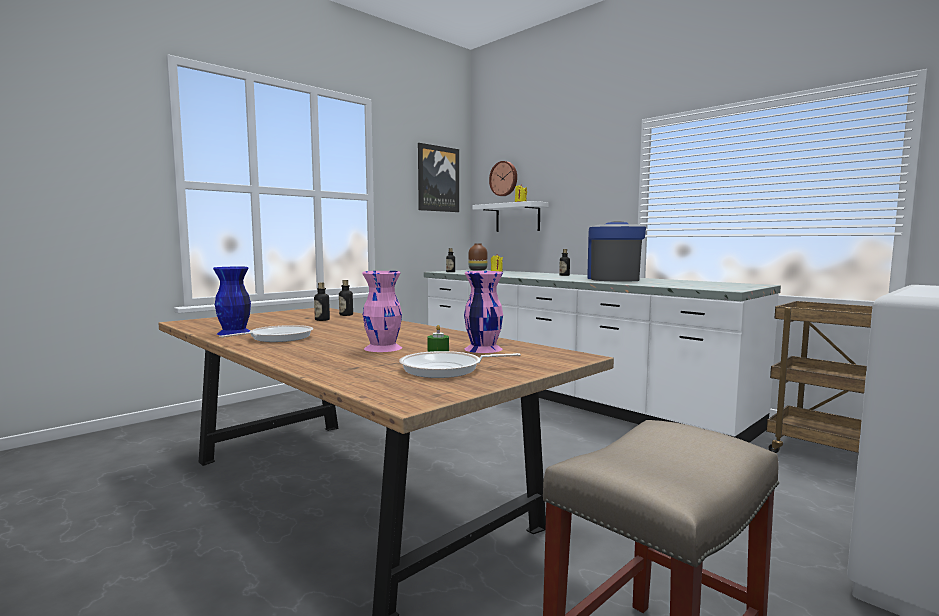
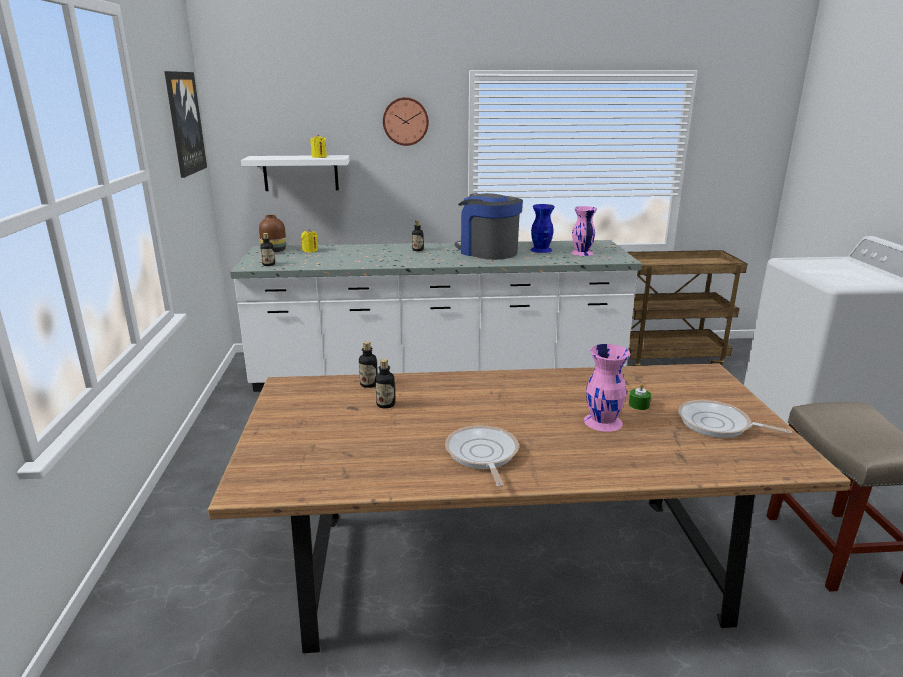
camera: 50 degrees left, 15 degrees up
blue vase [213,267,251,335] -> blue vase moved to [530,204,555,253]
frying pan [399,351,521,378] -> frying pan turned 90 degrees clockwise [678,400,792,438]
pink vase [464,271,503,353] -> pink vase moved to [571,206,597,256]
wall clock [489,161,517,196] -> wall clock moved to [383,97,429,146]

